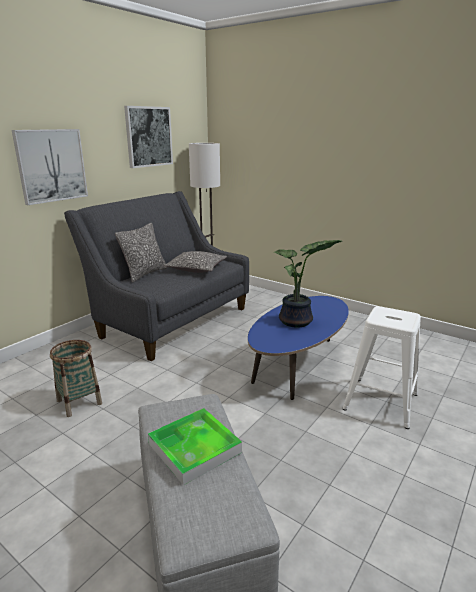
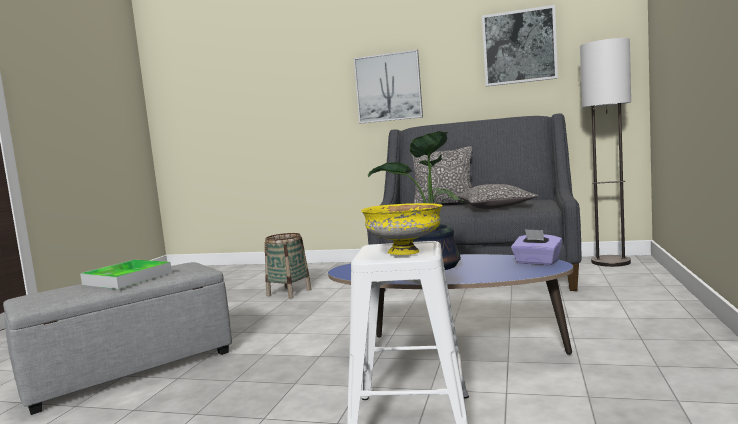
camera: 70 degrees right, 15 degrees down
none -> yellow bowl [361,203,443,255]
none -> purple tissue box [511,229,562,265]

